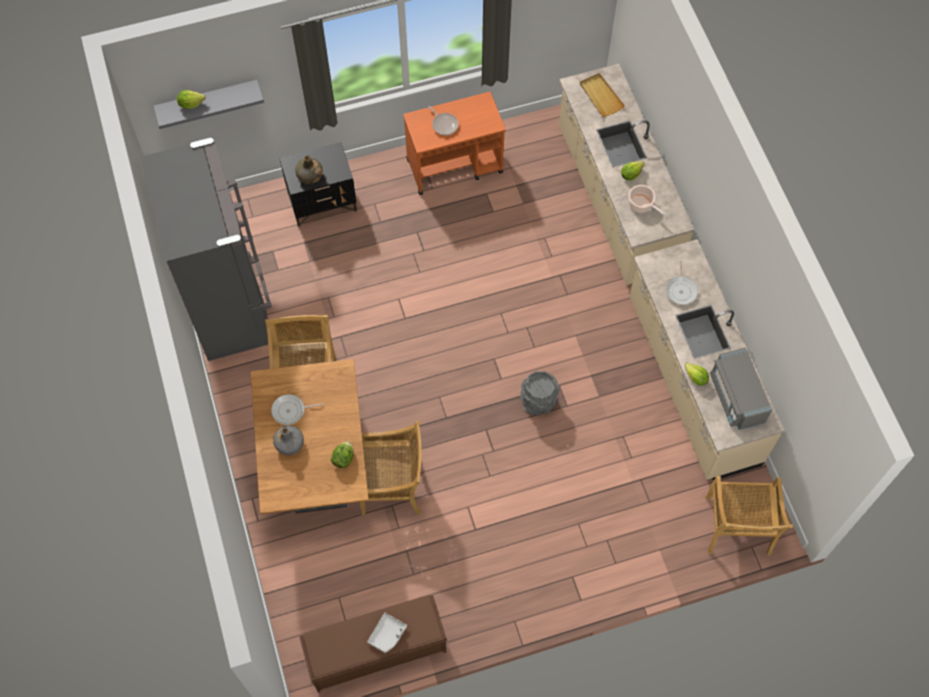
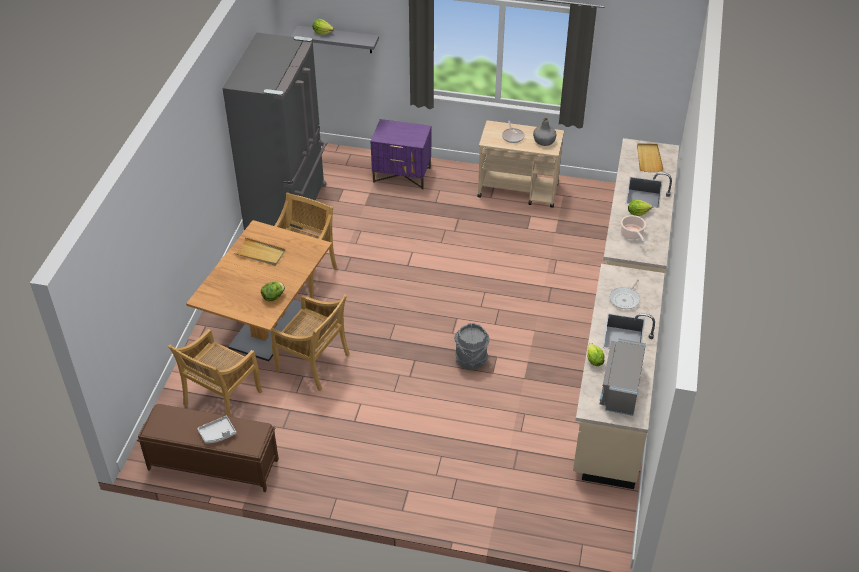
camera: 30 degrees right, 20 degrees down
frying pan [271,394,323,425] -> beige tray [234,237,286,266]
grey bottle [273,425,304,455] -> grey bottle moved to [533,118,557,146]
black nightstand [280,142,357,227] -> purple nightstand [370,119,431,190]
green bottle [295,155,323,184] -> none
orange cart [403,92,506,195] -> beige cart [477,120,564,208]
beige chair [706,476,793,555] -> beige chair moved to [168,329,262,416]

